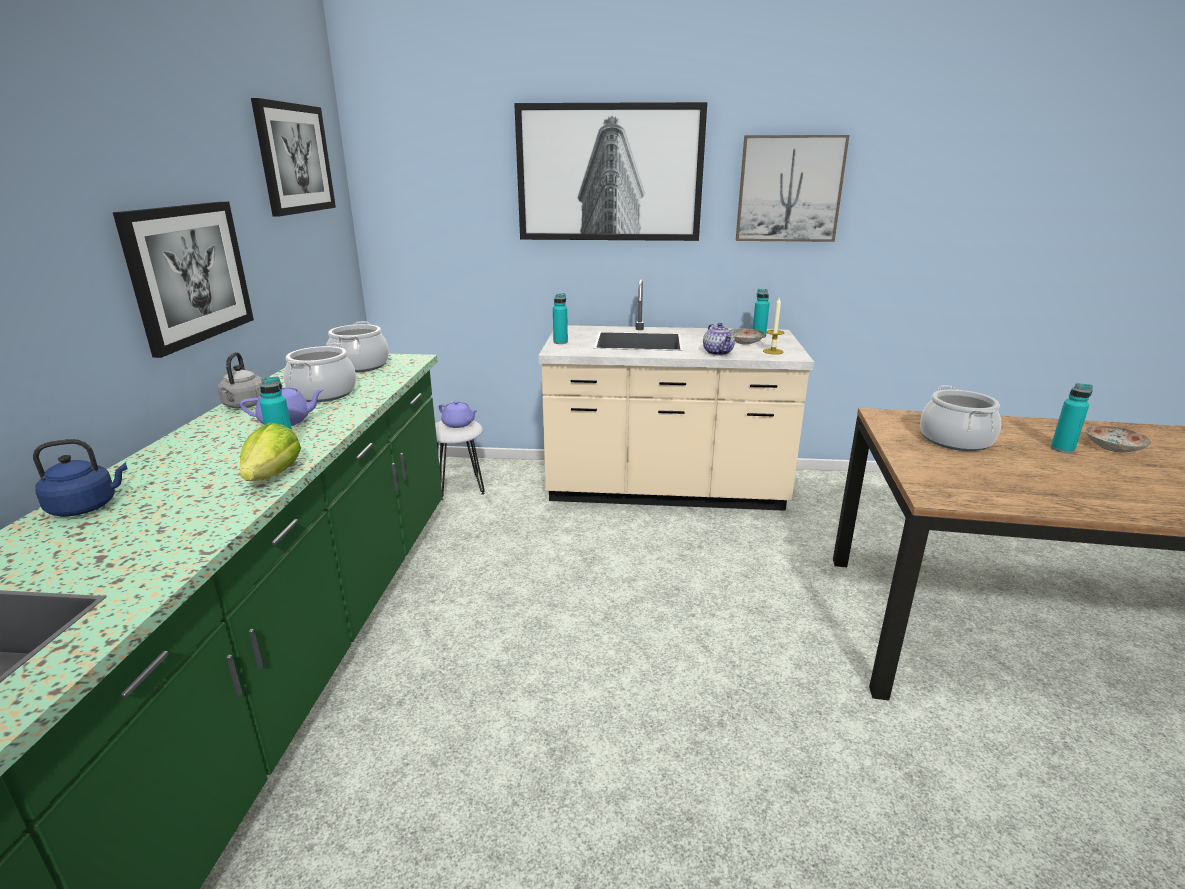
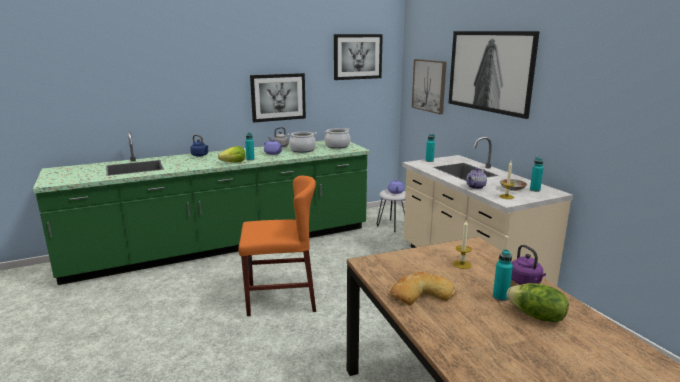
camera: 60 degrees right, 5 degrees down
picture [736,135,849,242] -> picture moved to [412,59,447,114]
cooking pot [920,385,1001,451] -> candle [453,221,472,269]
plate [1085,426,1152,452] -> lettuce [506,283,569,323]
none -> orange chair [238,175,316,316]
none -> bread [390,272,456,305]
none -> purple kettle [511,245,546,285]

